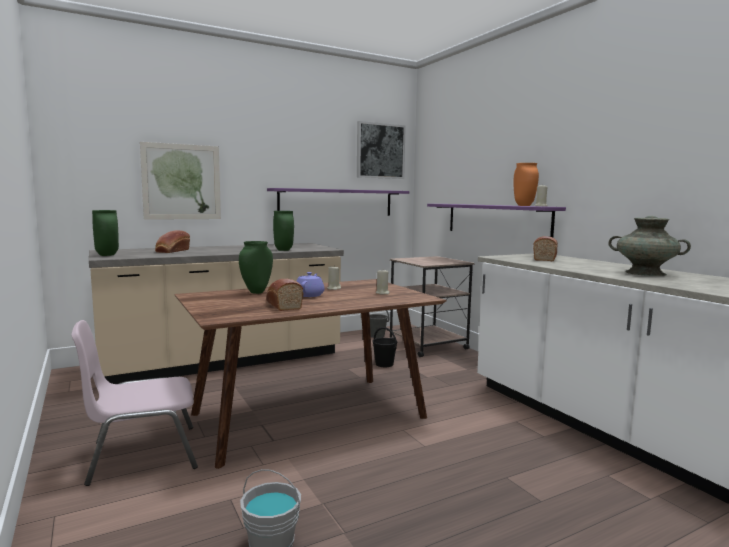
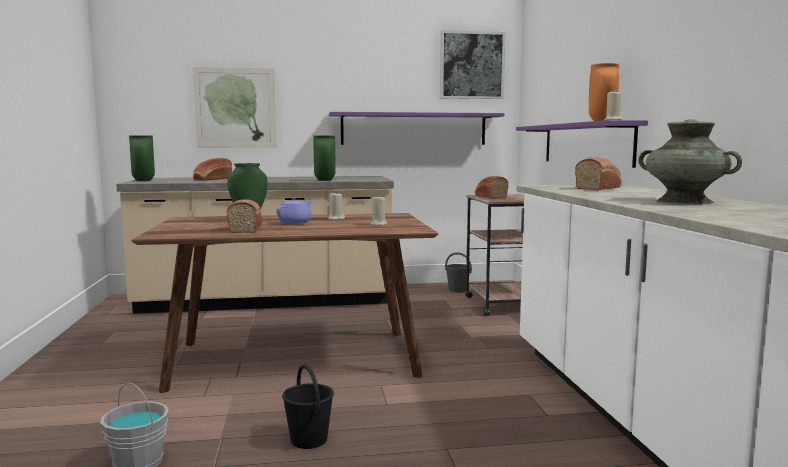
camera: 20 degrees right, 0 degrees up
pink chair [71,320,198,486] -> none
black bucket [373,327,397,367] -> black bucket moved to [282,364,334,449]
none -> bread [475,176,509,199]

